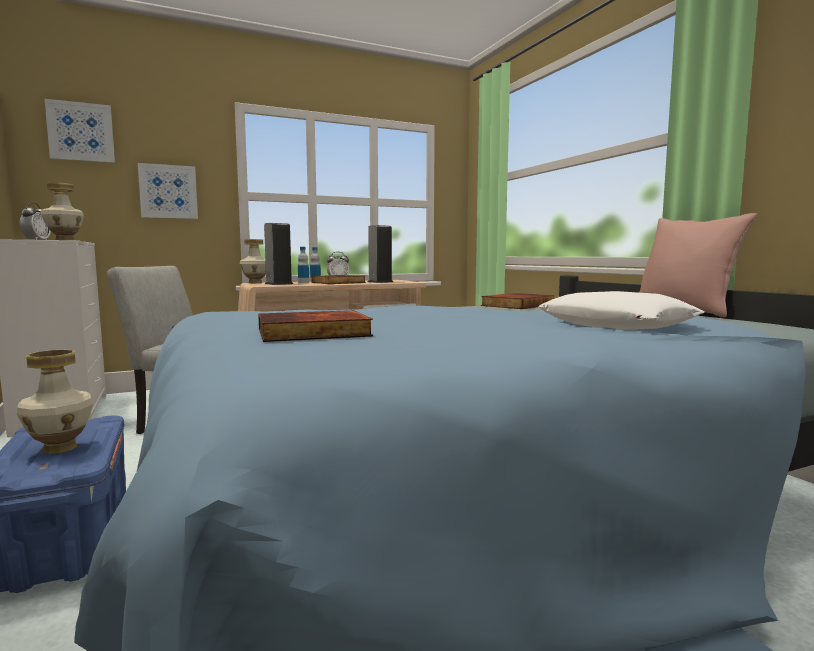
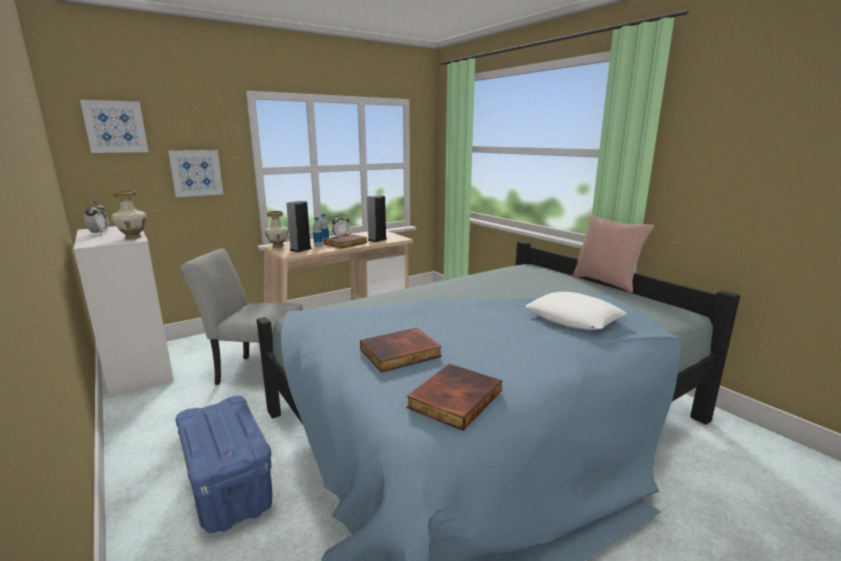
camera: 10 degrees left, 10 degrees up
vase [17,349,93,454] -> none
book [481,293,554,309] -> book moved to [406,364,502,431]

